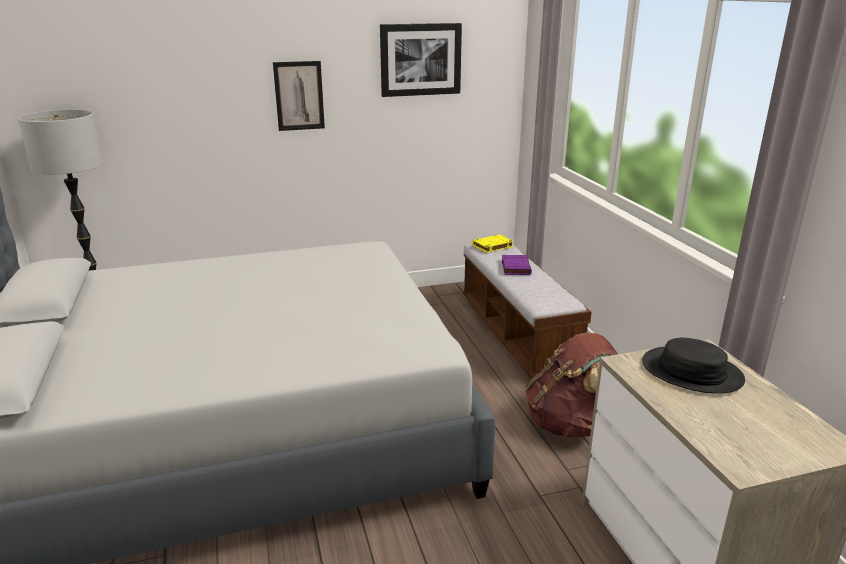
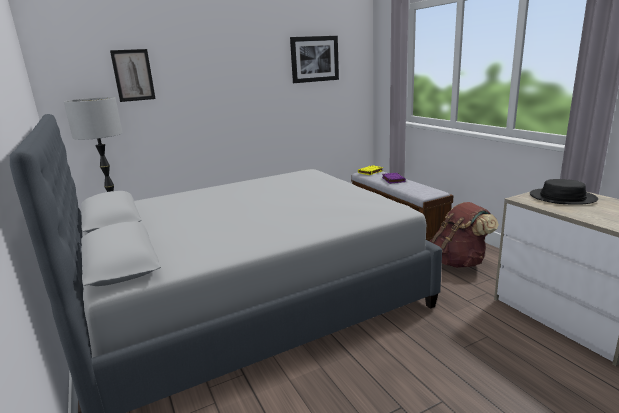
camera: 10 degrees left, 5 degrees down
picture [273,61,325,131] -> picture moved to [110,49,156,102]

